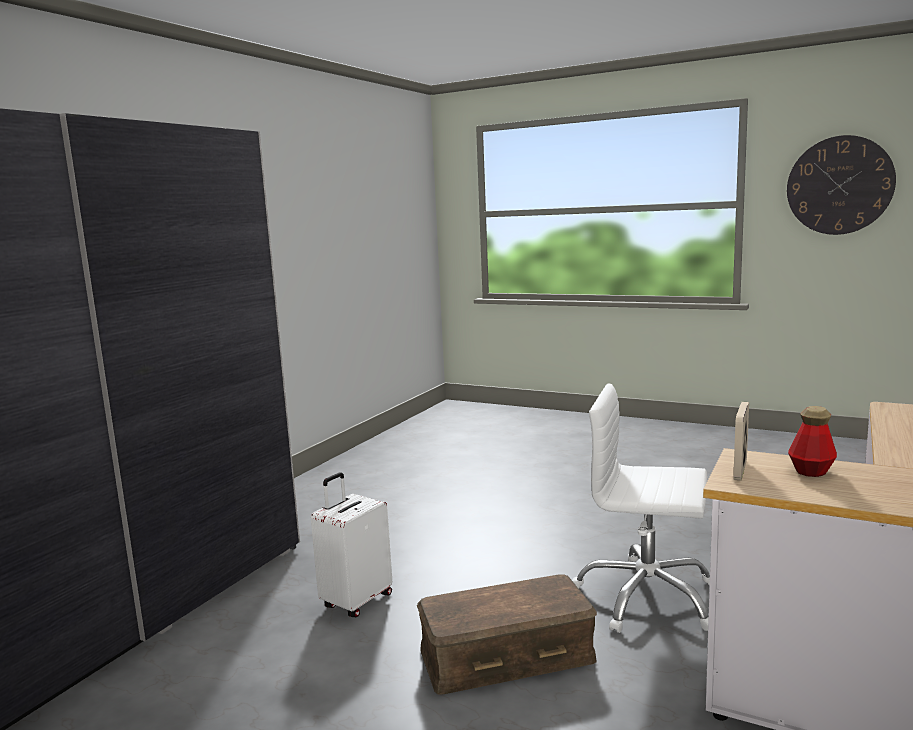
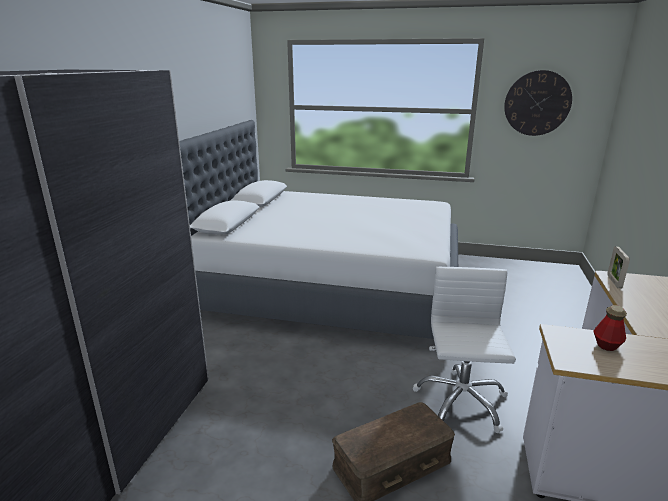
camera: 15 degrees left, 10 degrees up
white suitcase [311,472,392,617] -> none
white office chair [572,384,710,633] -> white office chair turned 90 degrees clockwise [413,267,516,433]
picture frame [733,402,749,481] -> picture frame moved to [607,246,630,288]
none -> white bed [179,120,458,339]

